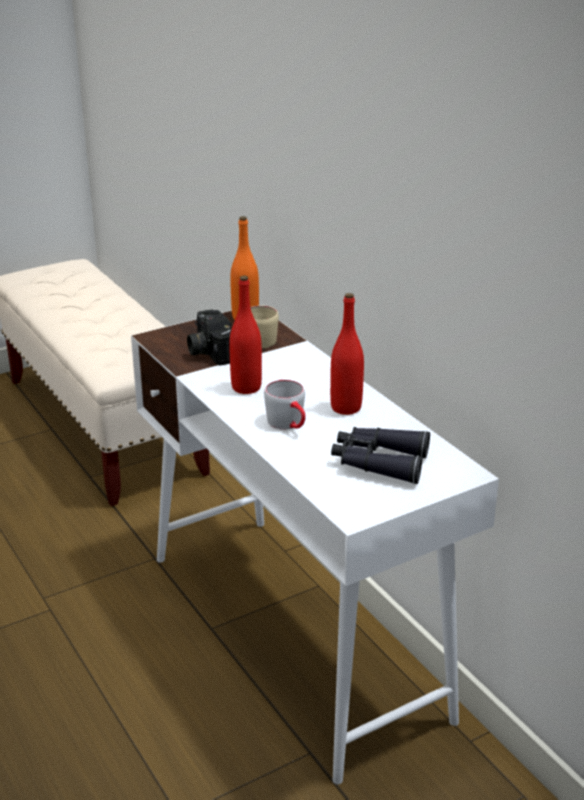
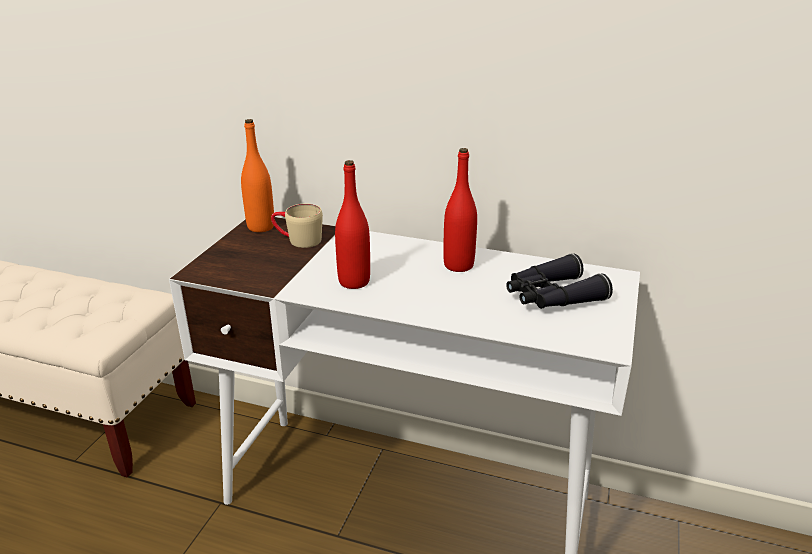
camera: 40 degrees left, 0 degrees up
camera [187,309,231,366] -> none
grey mug [264,379,306,430] -> none

